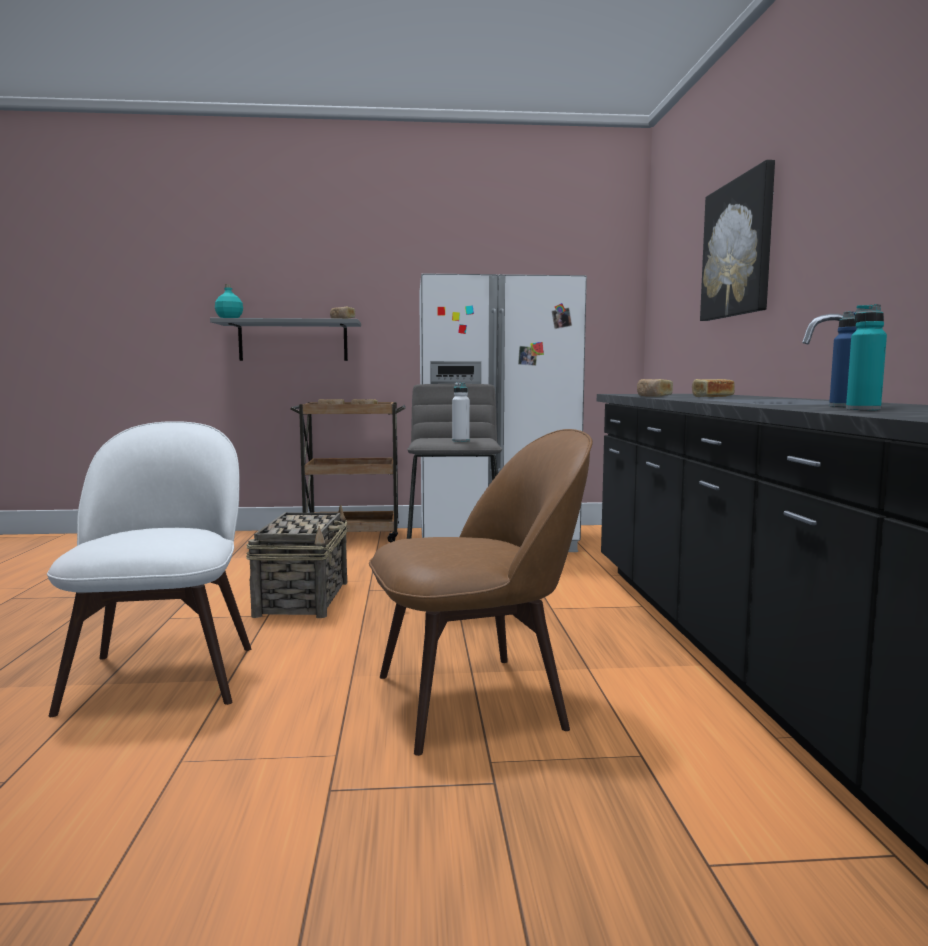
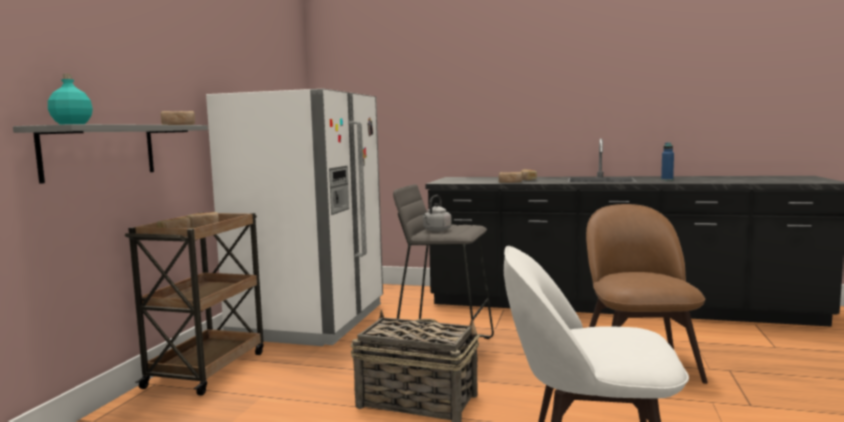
camera: 70 degrees left, 0 degrees up
white bottle [452,382,470,442] -> none
picture [700,160,775,321] -> none
turquoise bottle [846,304,887,410] -> none
none -> grey kettle [423,195,452,232]

